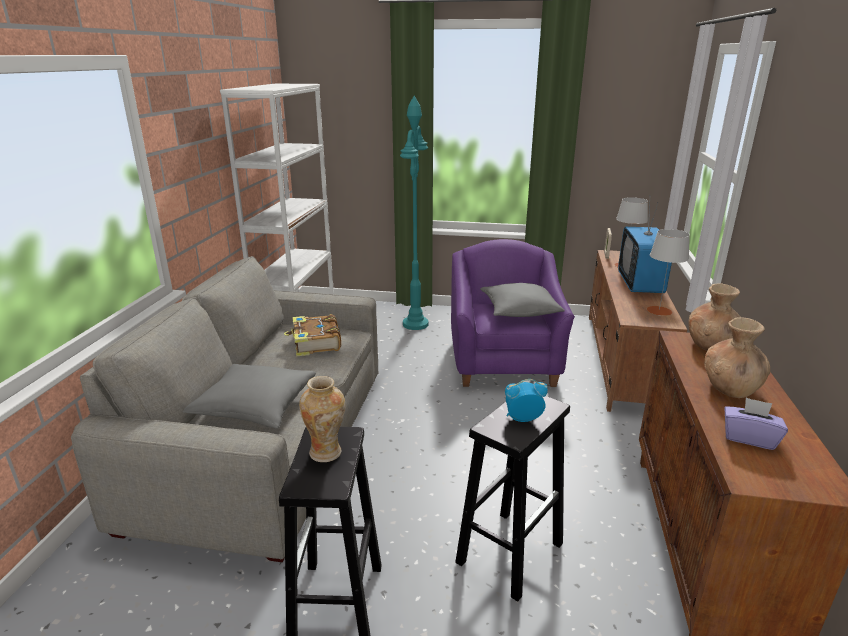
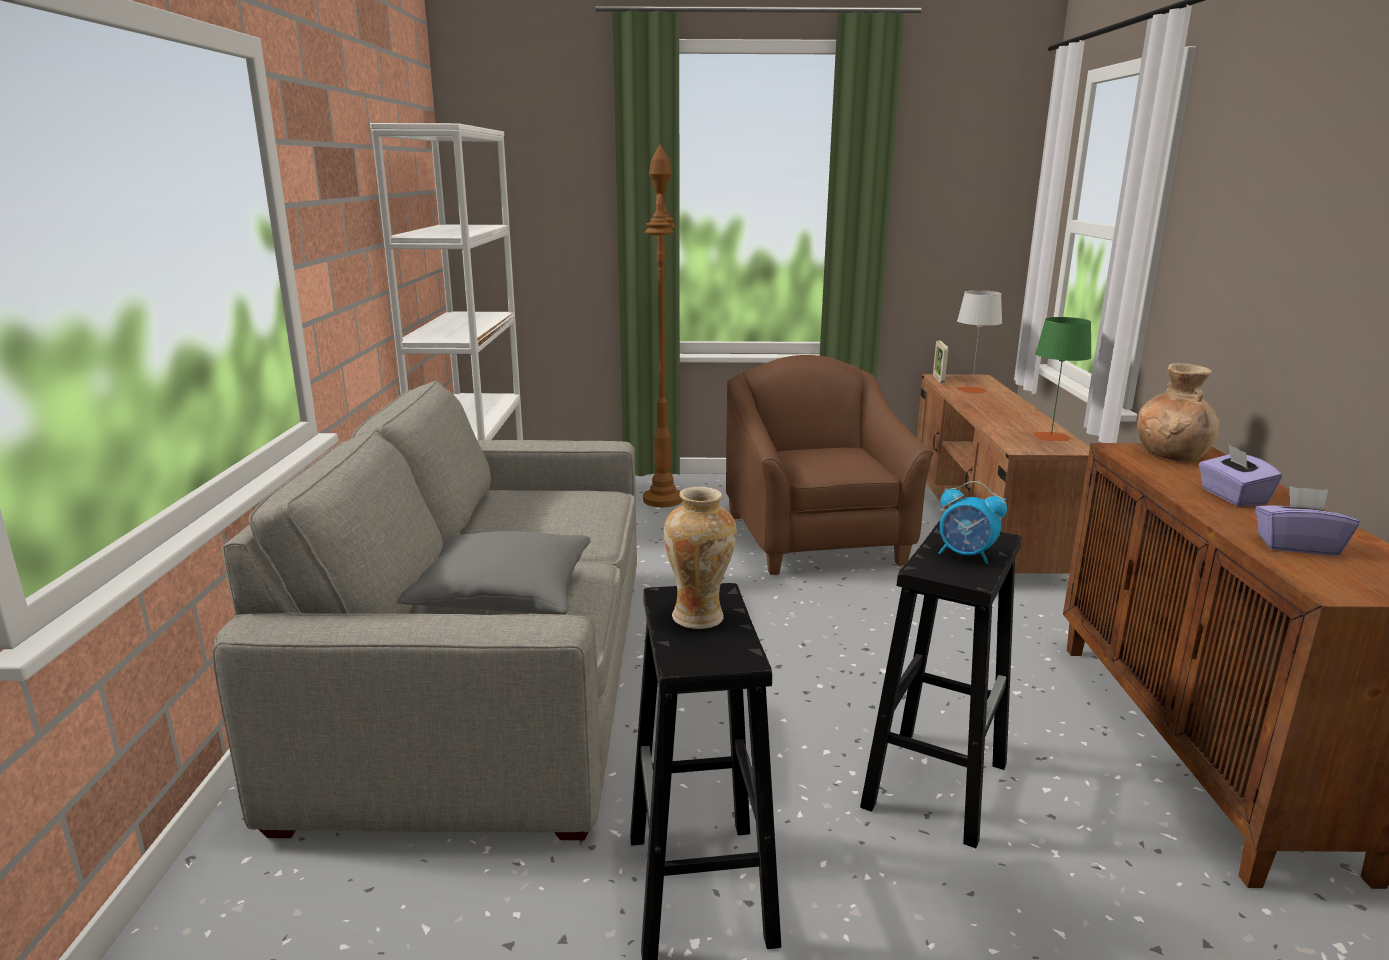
camera: 10 degrees left, 5 degrees down
book [284,314,341,357] -> none
turquoise floor lamp [400,96,429,330] -> brown floor lamp [643,144,683,507]
purple armchair [451,239,575,387] -> brown armchair [726,355,933,575]
grey pillow [480,283,565,317] -> none
alarm clock [505,379,548,422] -> alarm clock turned 135 degrees counterclockwise [938,481,1007,564]
television [618,195,672,293] -> none
grey table lamp [647,229,690,316] -> green table lamp [1033,317,1092,442]
brown vase [704,317,770,398] -> purple tissue box [1199,444,1282,506]

